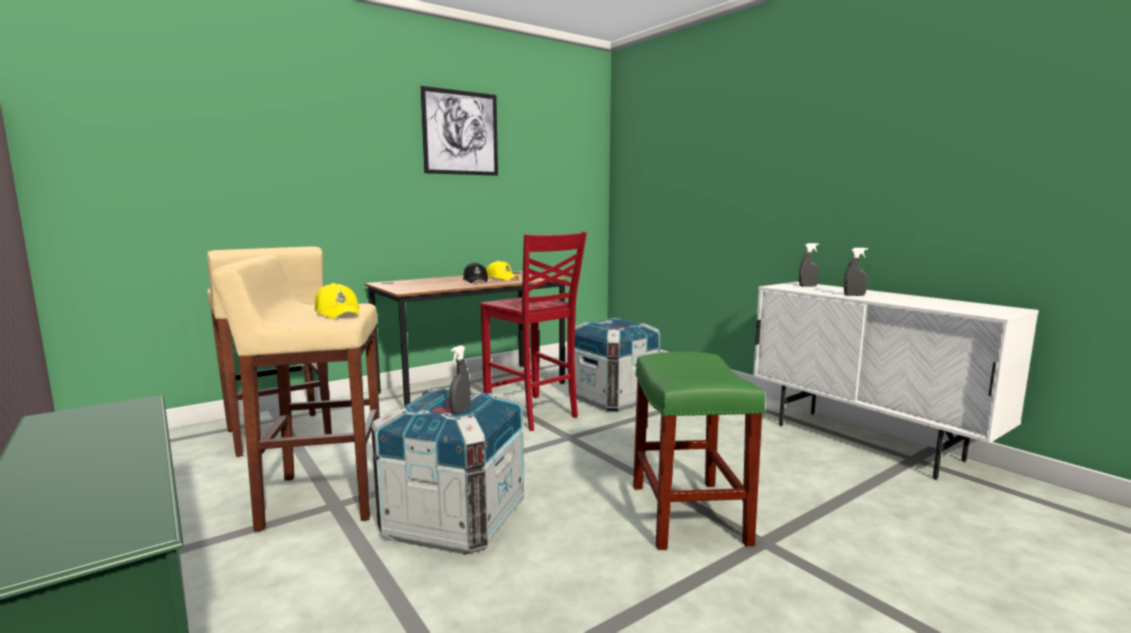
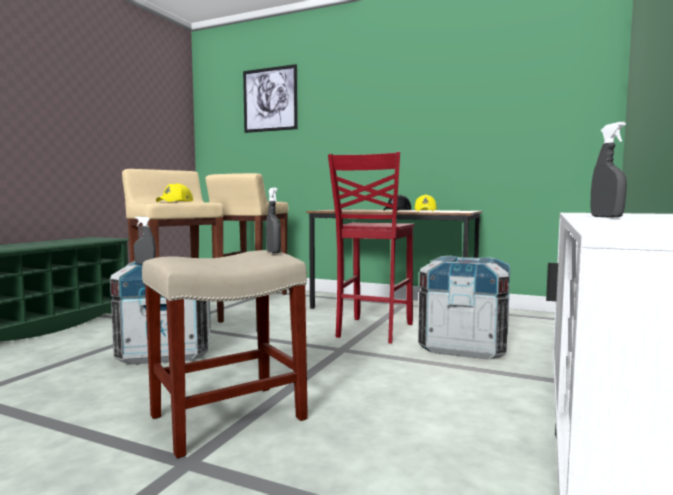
camera: 60 degrees right, 5 degrees down
picture [420,86,498,176] -> picture moved to [243,64,298,133]
green stool [633,352,765,550] -> beige stool [142,250,308,458]
grey spray bottle [799,243,819,287] -> grey spray bottle moved to [266,188,281,253]

